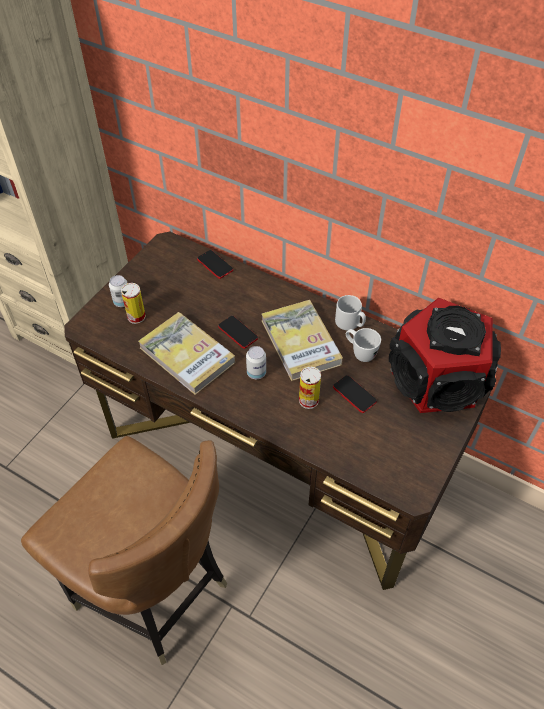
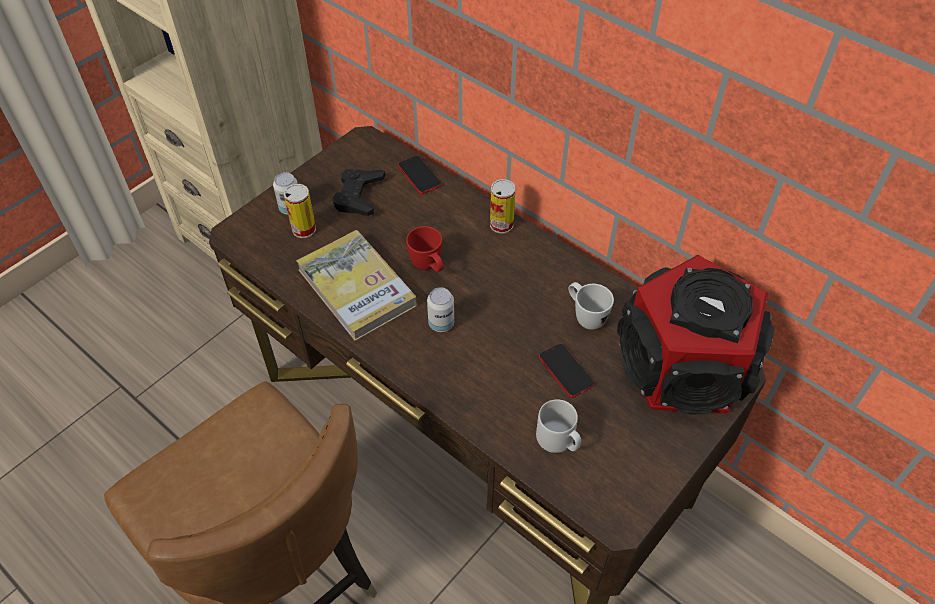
camera: 10 degrees right, 0 degrees up
phone [218,316,258,349] -> red mug [406,226,444,272]
book [262,300,343,381] -> none
can [299,366,321,409] -> can moved to [490,179,516,233]
grey mug [335,295,366,330] -> grey mug moved to [536,399,581,453]
none -> black game controller [332,169,385,216]

